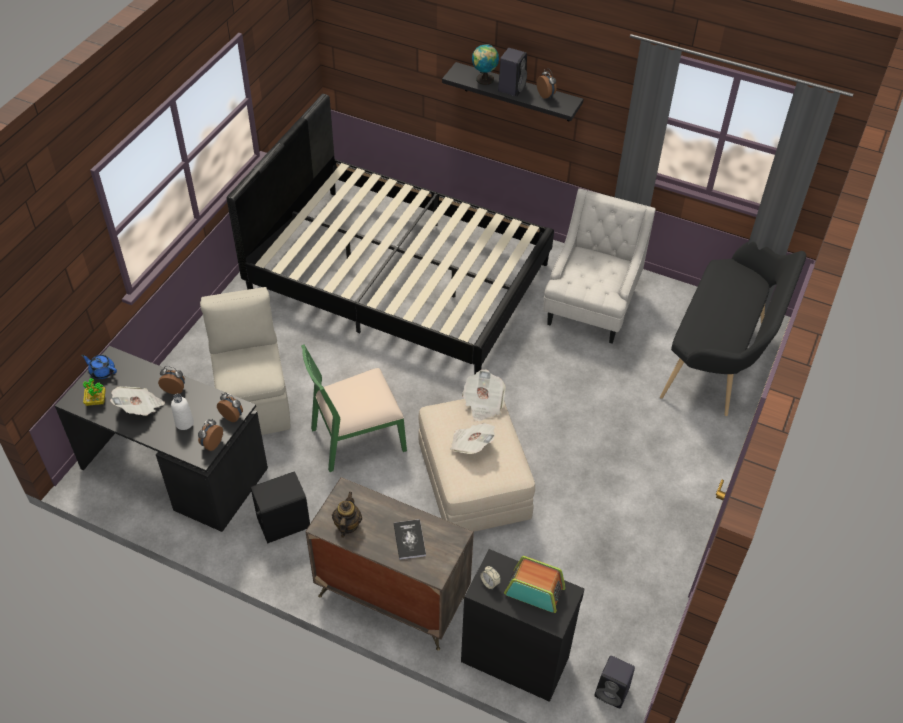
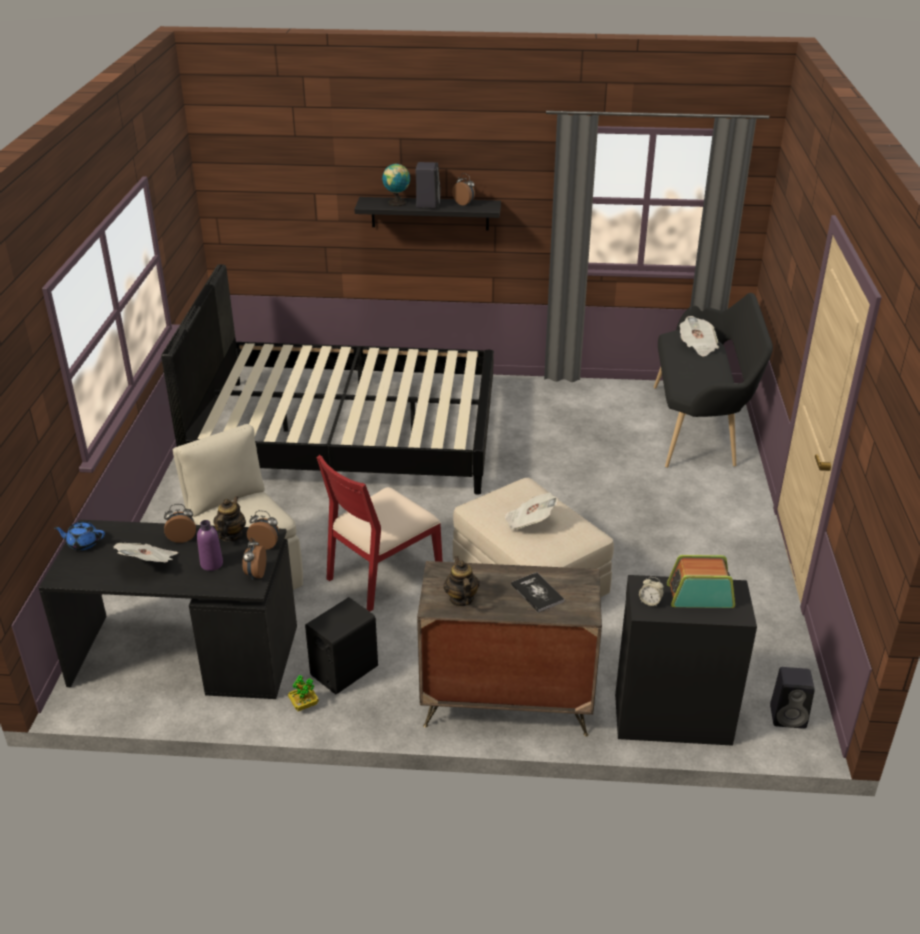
camera: 20 degrees left, 15 degrees down
potted plant [83,378,106,406] -> potted plant moved to [288,675,319,711]
white bottle [171,393,194,430] -> purple bottle [197,520,223,571]
green chair [301,344,407,472] -> red chair [316,455,443,612]
newspaper [462,370,506,421] -> newspaper moved to [679,316,719,357]
white armchair [543,188,656,343] -> none
none -> teapot [213,496,246,541]

